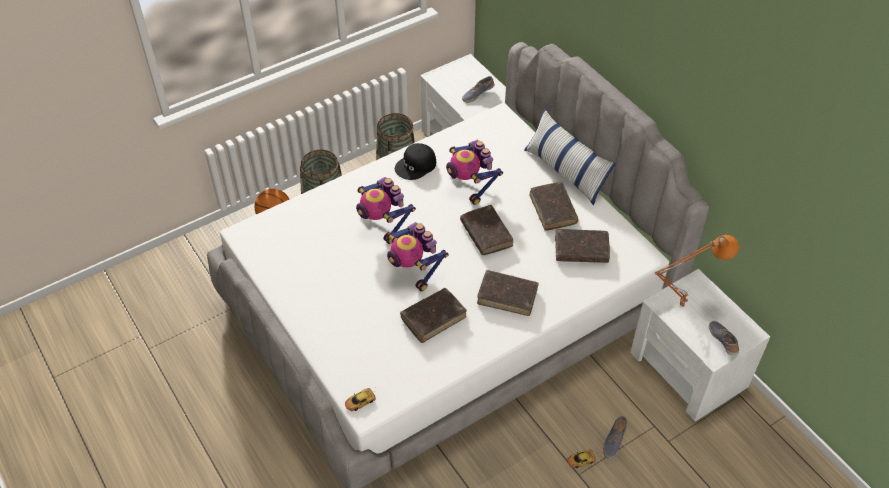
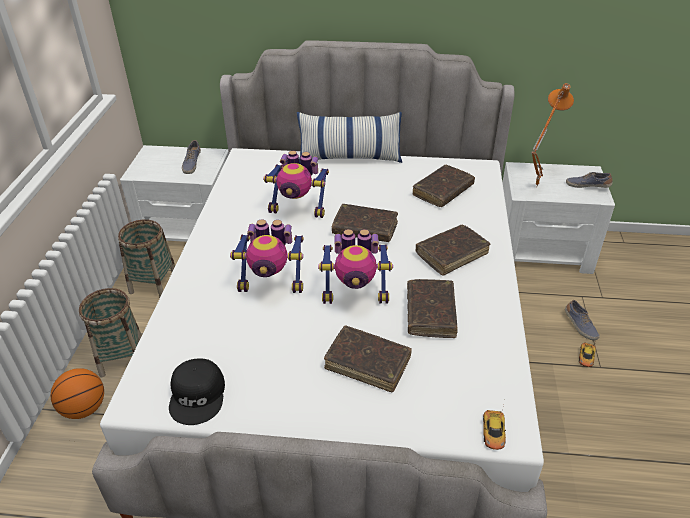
camera: 50 degrees left, 10 degrees down
black cap [395,143,436,180] -> black cap moved to [169,358,225,425]
brown book [530,182,579,231] -> brown book moved to [324,325,412,392]

